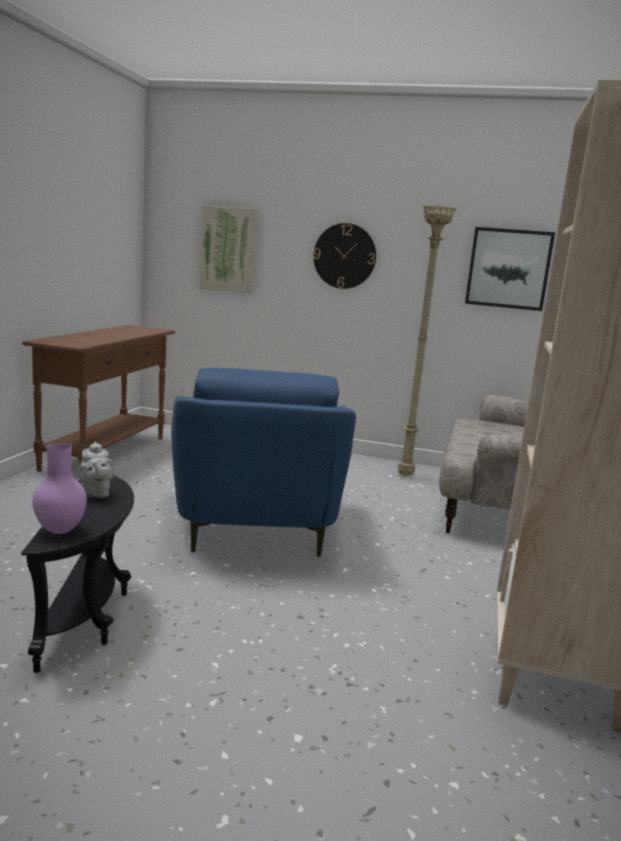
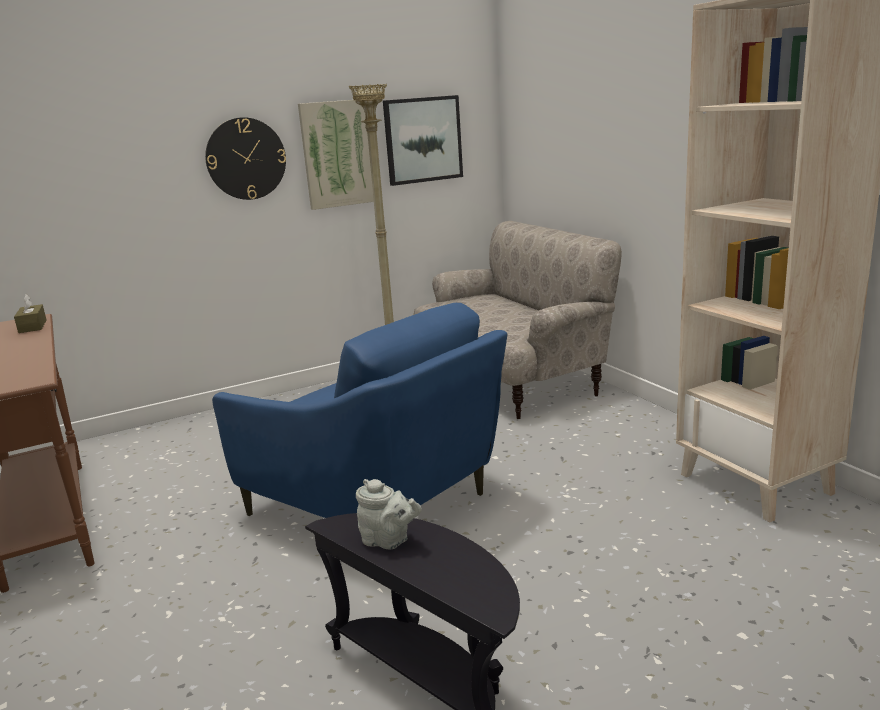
camera: 40 degrees left, 5 degrees up
purple vase [32,443,87,534] -> none
picture [199,205,257,294] -> picture moved to [298,100,374,210]
none -> brown tissue box [14,294,46,333]

